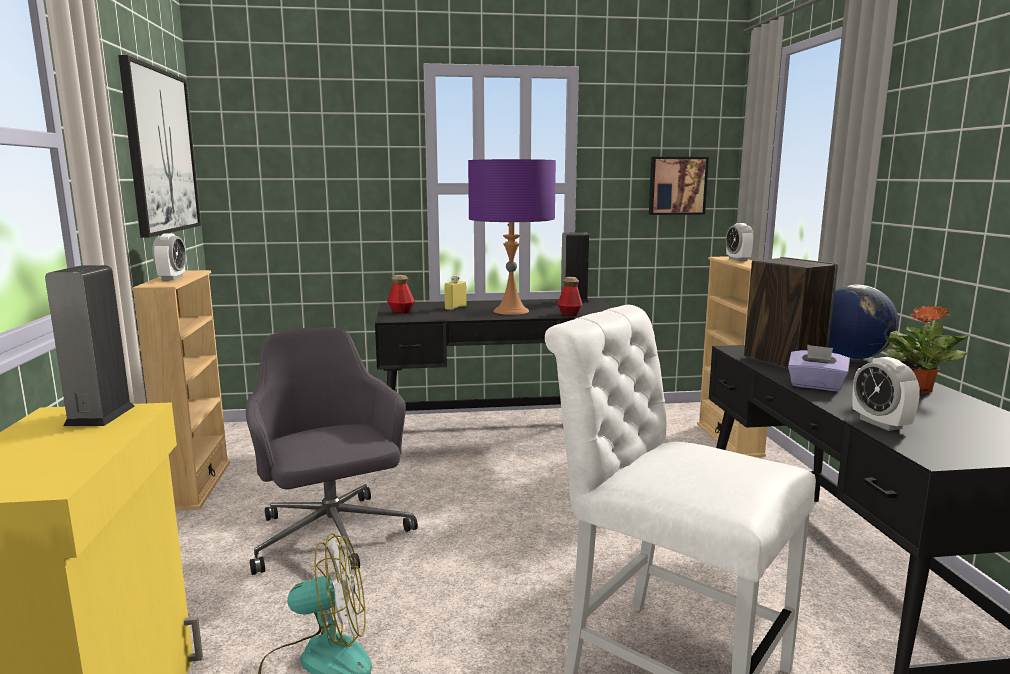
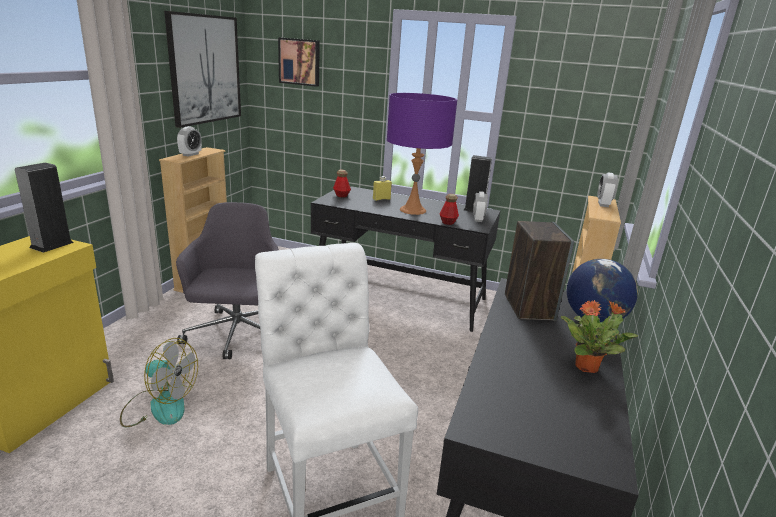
camera: 25 degrees right, 10 degrees up
picture [649,157,709,215] -> picture moved to [278,37,320,87]
purple tissue box [788,345,850,391] -> none
alarm clock [852,357,920,431] -> alarm clock moved to [473,191,488,222]

